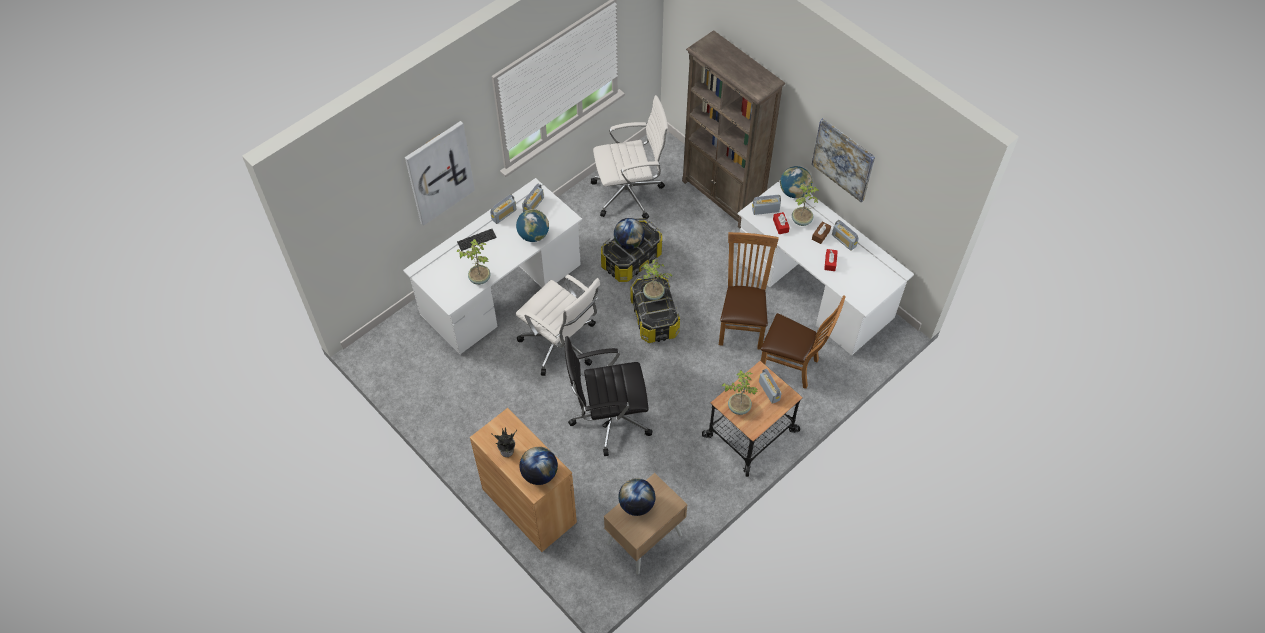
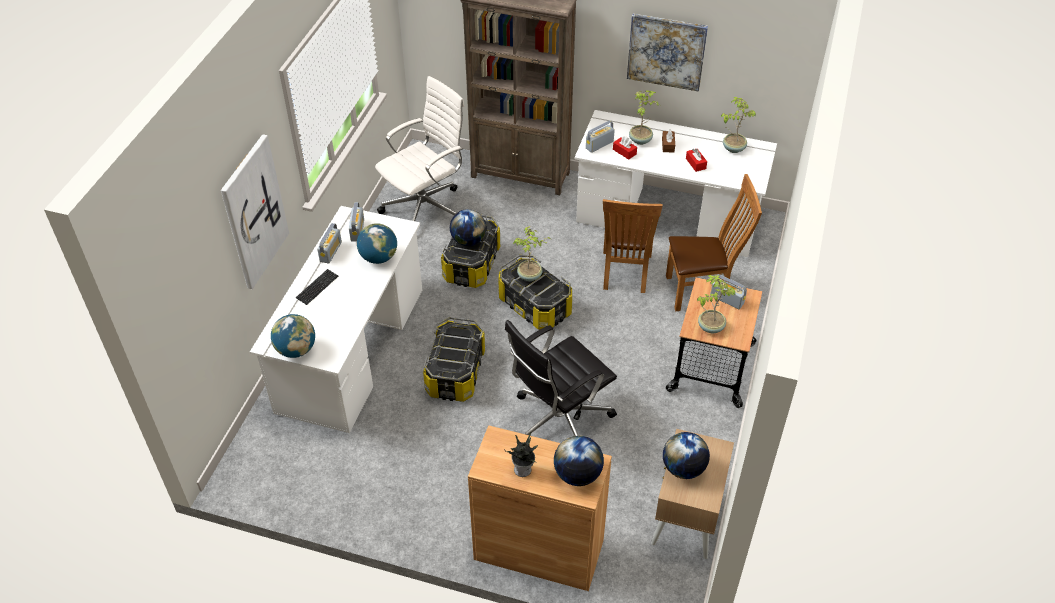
camera: 30 degrees left, 10 degrees down
potted plant [456,239,491,285] -> potted plant moved to [721,97,756,153]
white office chair [515,275,600,376] -> storage box [423,317,485,402]
brown chair [719,232,779,350] -> brown chair turned 150 degrees counterclockwise [603,199,663,293]
globe [780,166,812,198] -> globe moved to [271,314,315,358]
radio [832,220,859,251] -> none

